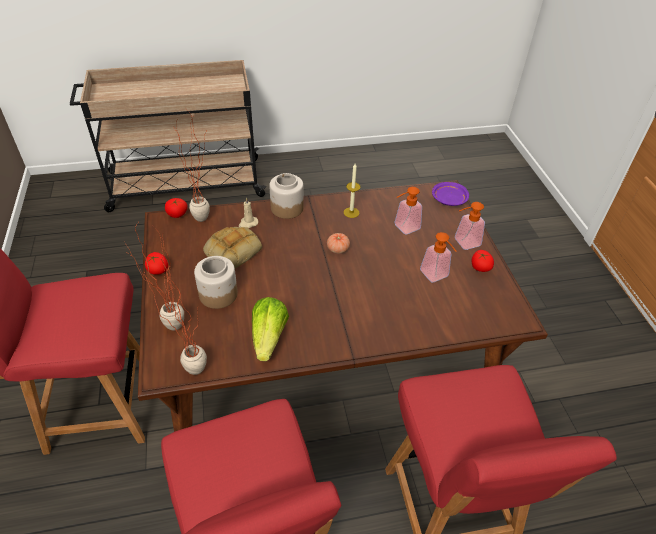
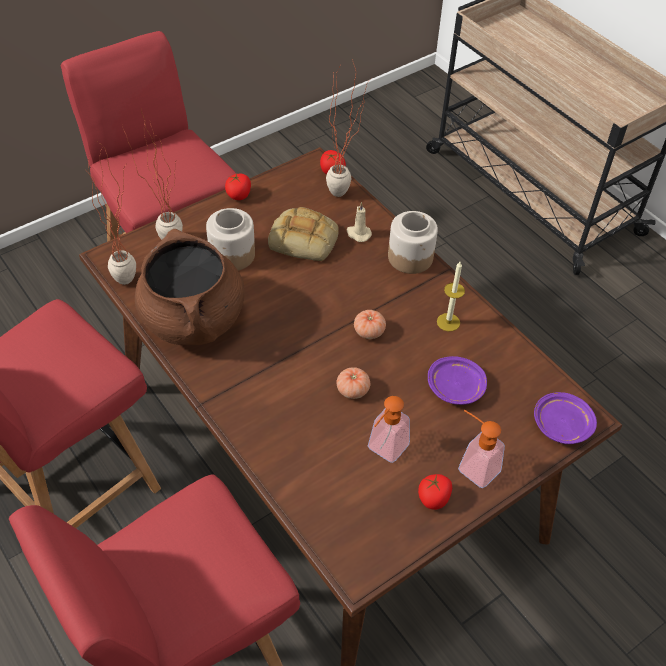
camera: 65 degrees right, 5 degrees up
lettuce [252,297,289,361] -> brown cooking pot [135,229,245,345]
soap dispenser [394,187,422,235] -> purple plate [428,356,487,405]
none -> tomato [337,368,370,399]

